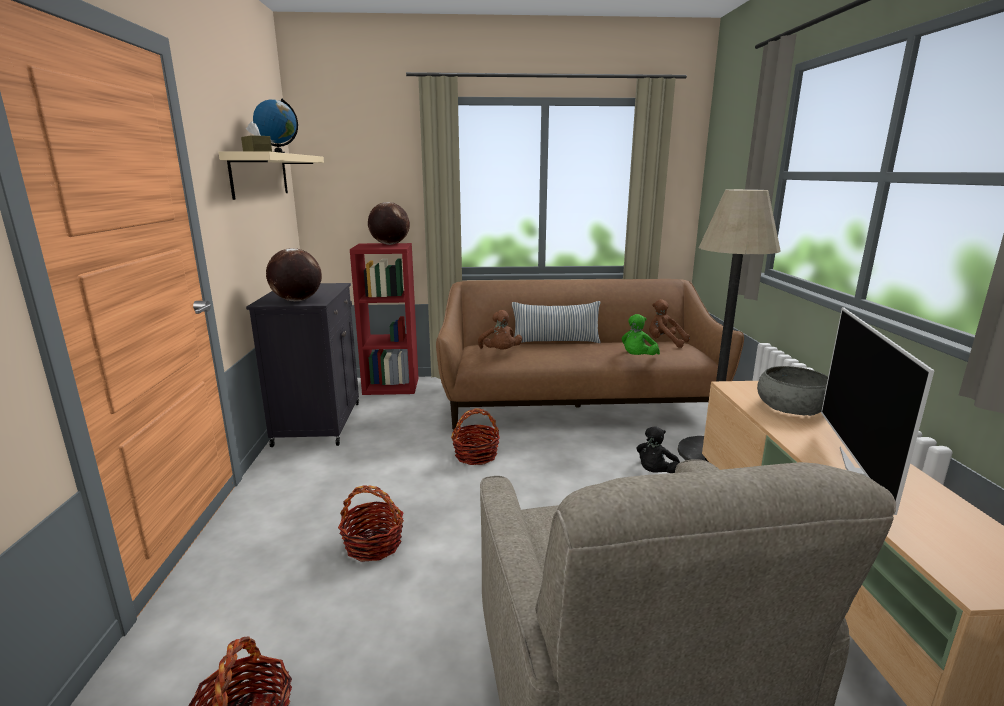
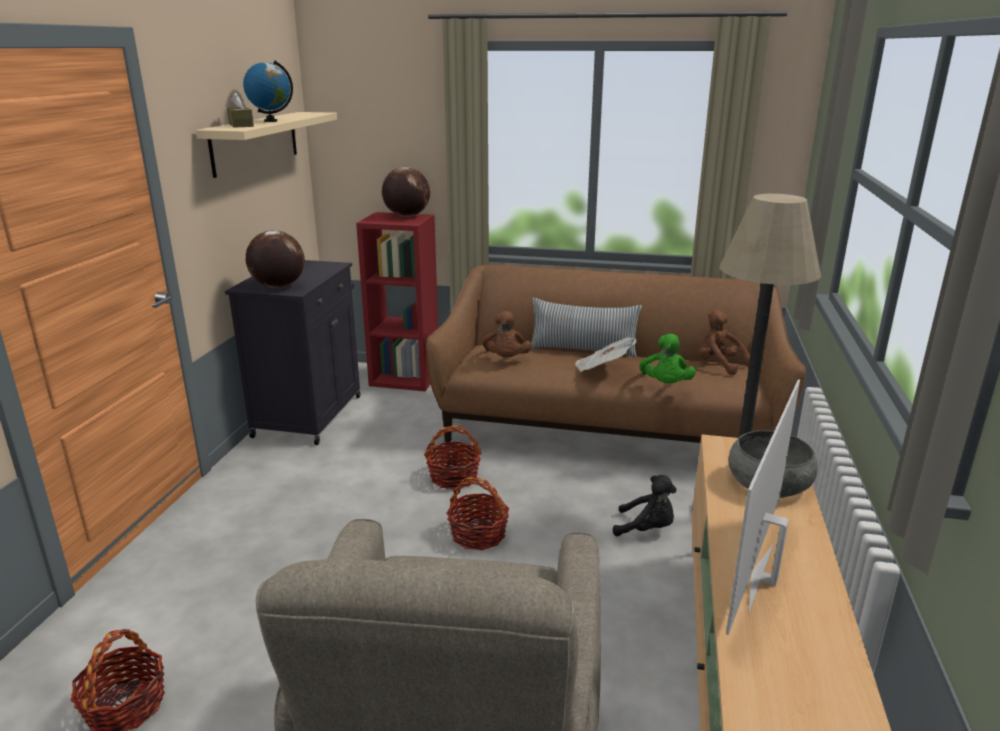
camera: 15 degrees right, 5 degrees up
basket [338,485,404,562] -> basket moved to [446,477,510,550]
green plush toy [622,314,660,355] -> green plush toy turned 45 degrees counterclockwise [639,334,696,383]
black plush toy [636,426,680,473] -> black plush toy turned 120 degrees counterclockwise [613,475,677,536]
none -> newspaper [575,337,636,372]

